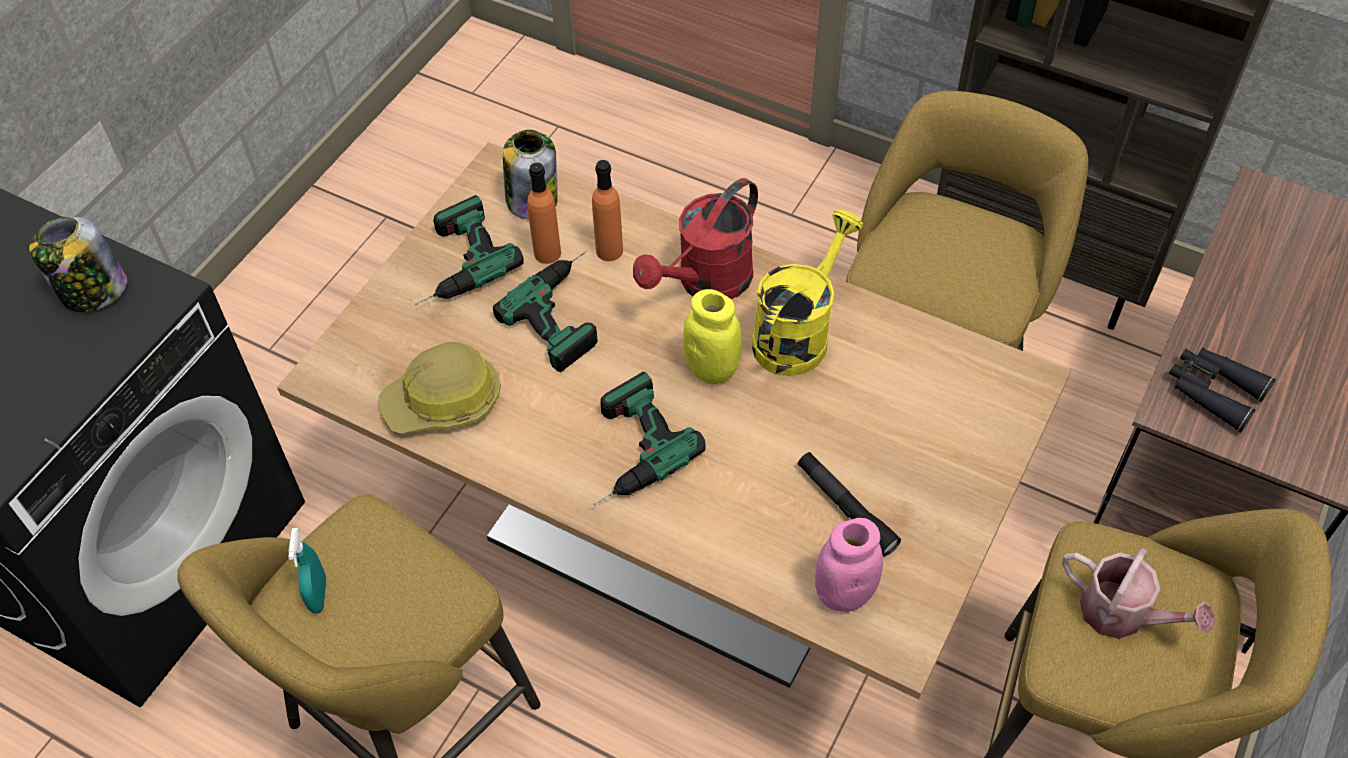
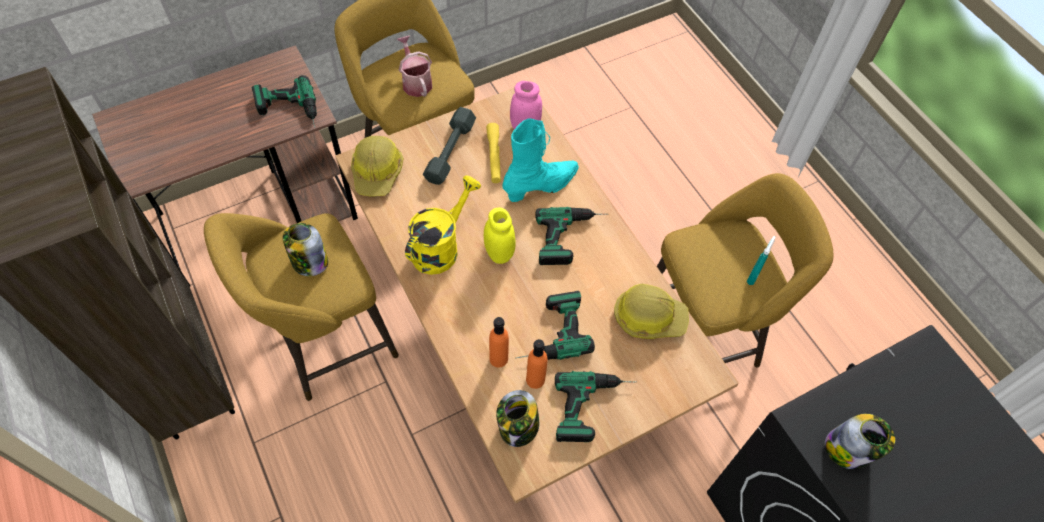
camera: 150 degrees left, 5 degrees up
red watering can [633,178,758,299] -> none
yellow watering can [752,210,863,376] -> yellow watering can turned 150 degrees clockwise [405,176,481,275]
black flashlight [798,452,901,557] -> yellow flashlight [486,123,501,183]
black binoculars [1169,347,1276,433] -> power drill [252,75,317,127]
none -> jar [283,223,328,276]
none -> hard hat [351,136,404,197]
none -> grey dumbbell [423,107,476,185]
none -> turquoise boot [502,118,579,202]

